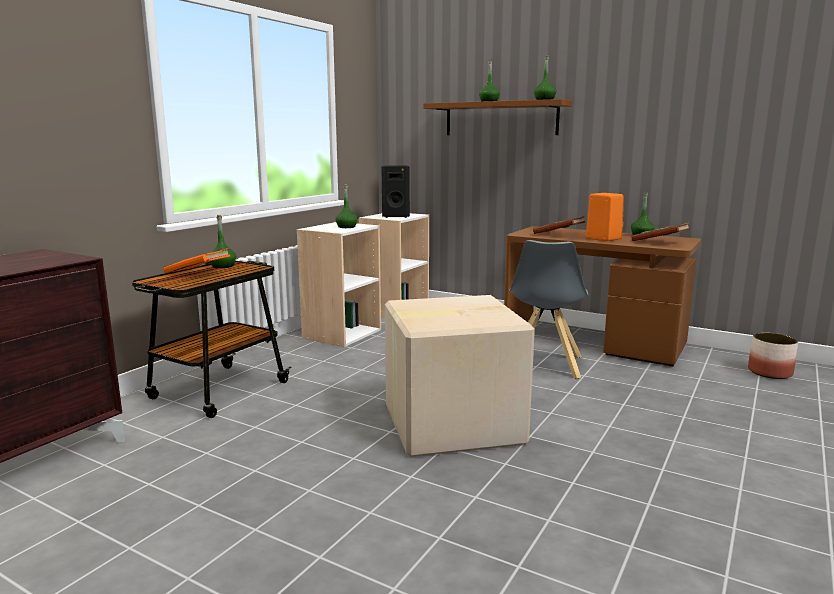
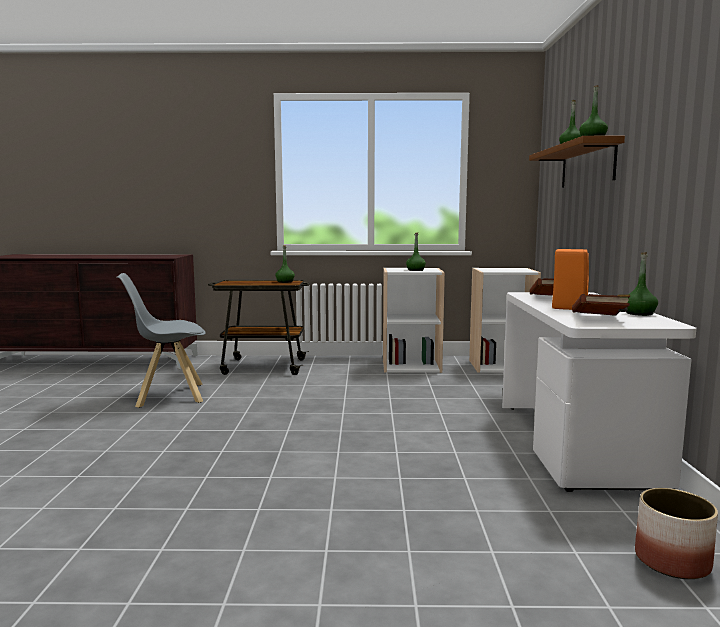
camera: 60 degrees right, 5 degrees down
orange book [163,248,230,274] -> none
black speaker [381,165,410,218] -> none
cardboard box [385,295,535,457] -> none
brown desk [504,226,701,367] -> white desk [502,292,696,492]
grey chair [510,240,588,379] -> grey chair moved to [116,273,206,408]

